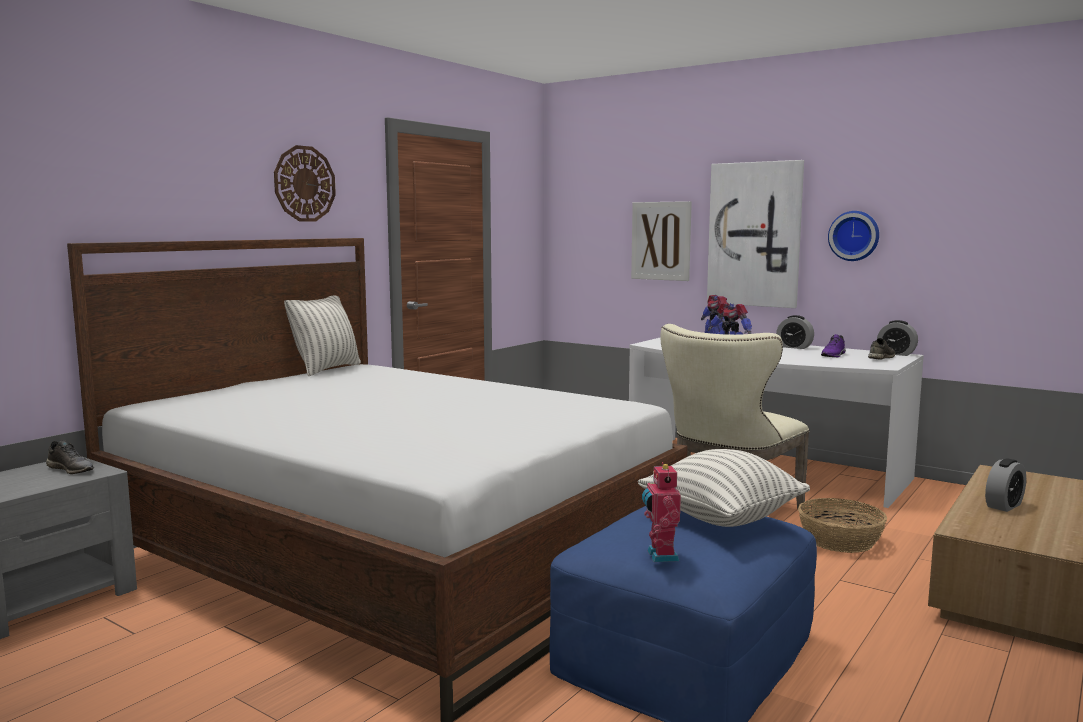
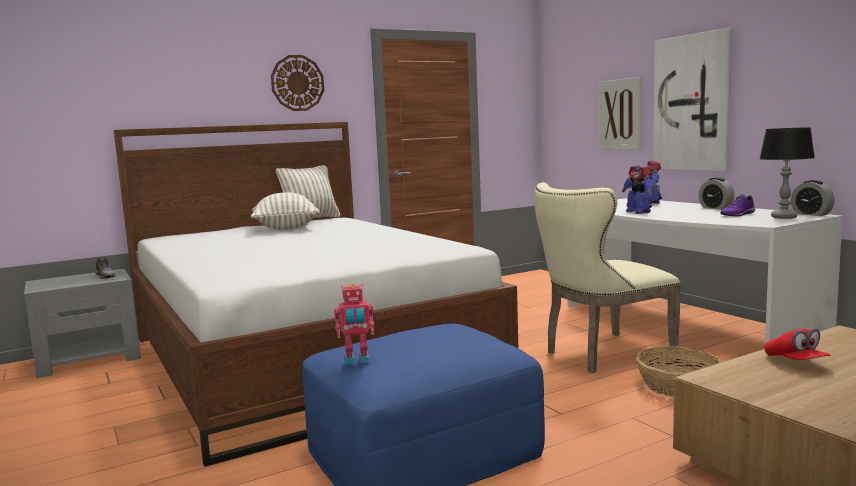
camera: 25 degrees right, 0 degrees up
pillow [638,449,810,527] -> pillow moved to [251,192,320,230]
toy robot [642,462,681,562] -> toy robot turned 120 degrees counterclockwise [334,283,374,364]
wall clock [828,211,879,261] -> none
grey shoe [868,338,895,360] -> table lamp [759,127,815,219]
alarm clock [985,458,1026,512] -> red cap [765,328,831,360]

